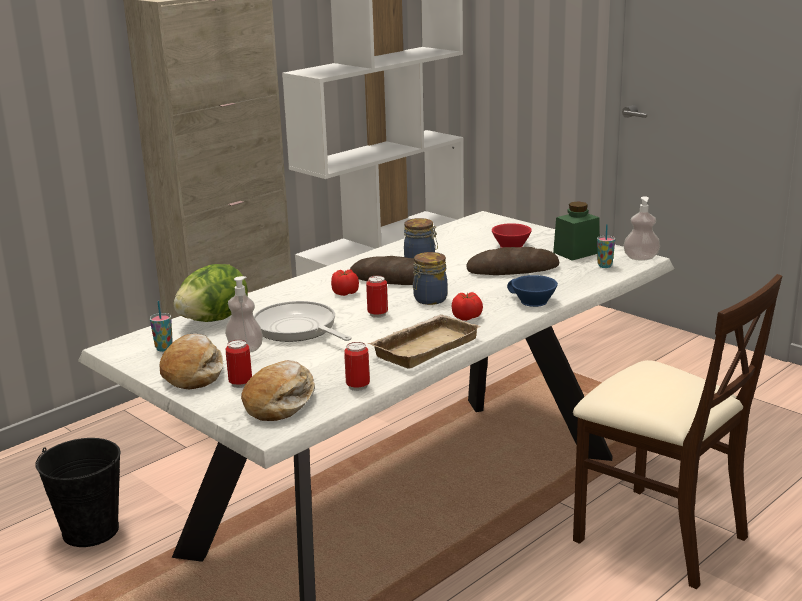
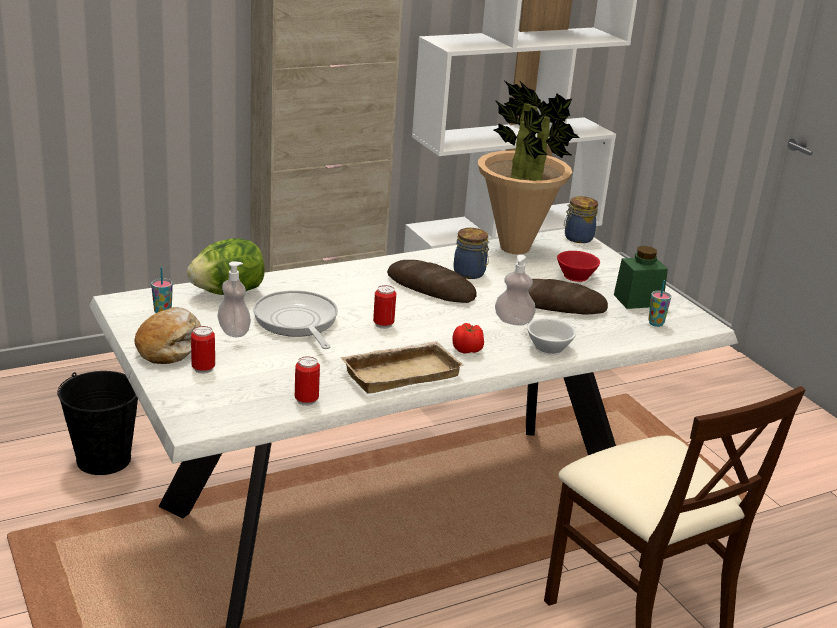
camera: 15 degrees right, 5 degrees up
bread [241,360,315,421] -> none
tomato [331,270,359,296] -> none
jar [413,252,447,305] -> jar moved to [564,196,598,243]
blue cup [507,275,558,307] -> white cup [527,318,576,355]
soap dispenser [623,196,660,261] -> soap dispenser moved to [495,255,536,325]
none -> potted plant [478,81,580,254]

